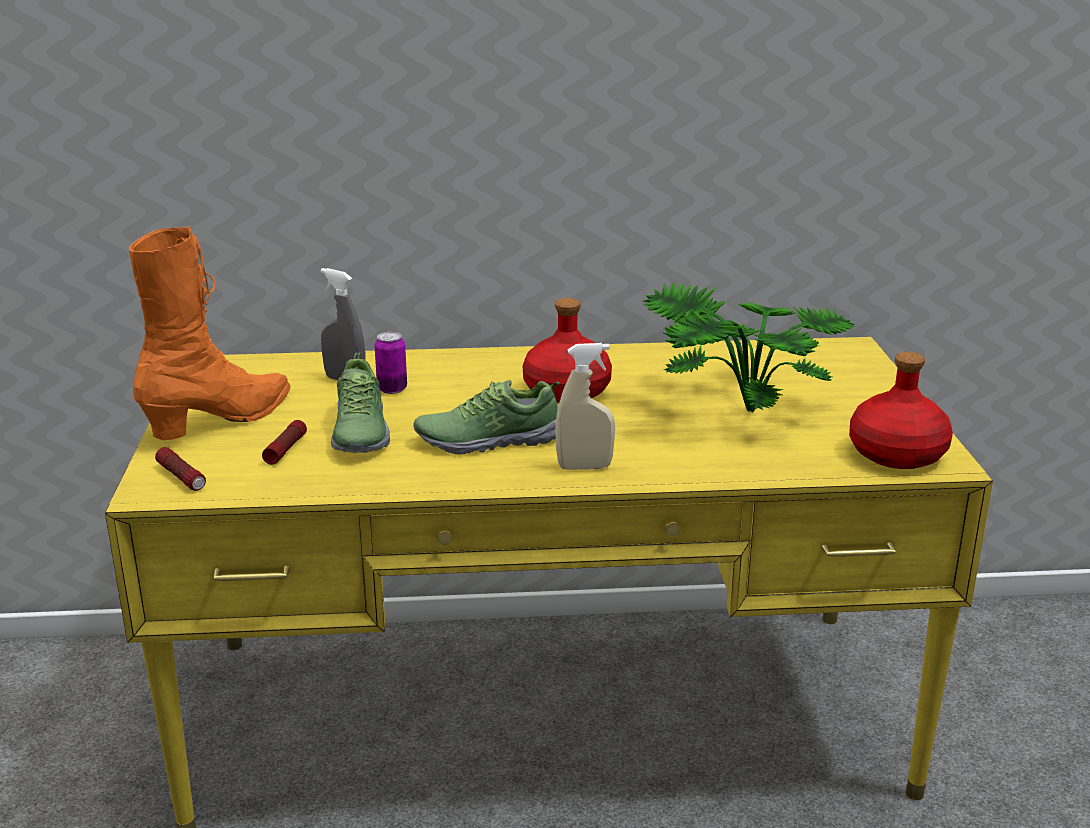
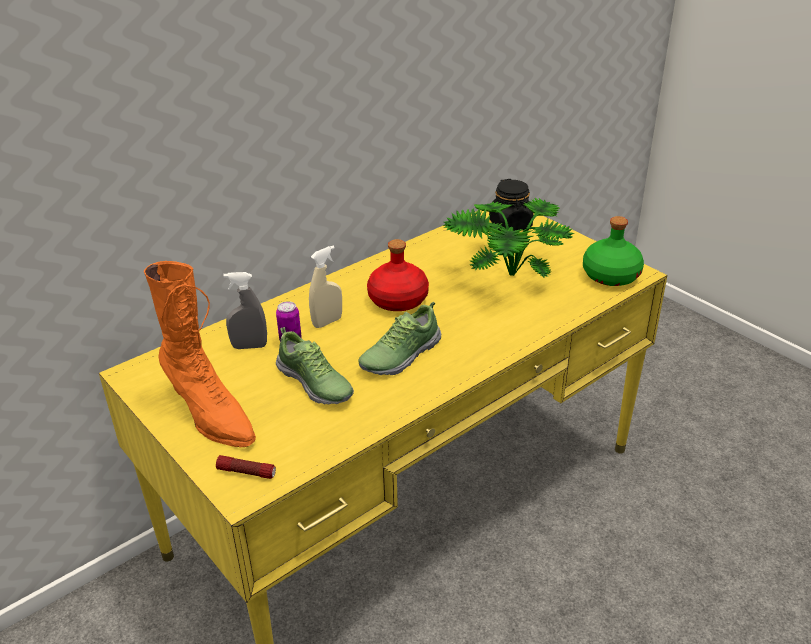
camera: 35 degrees left, 10 degrees up
orange boot [129,227,291,440] -> orange boot turned 135 degrees clockwise [144,261,256,447]
flashlight [262,420,307,465] -> none
beige spray bottle [555,343,615,470] -> beige spray bottle moved to [309,246,342,328]
red bottle [849,352,953,469] -> green bottle [583,216,644,286]
none -> black jar [489,179,534,231]

